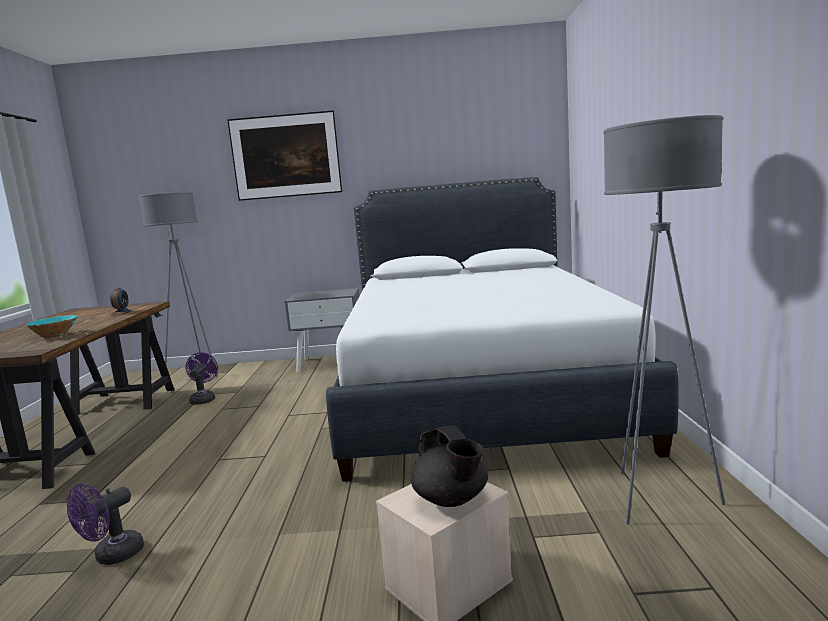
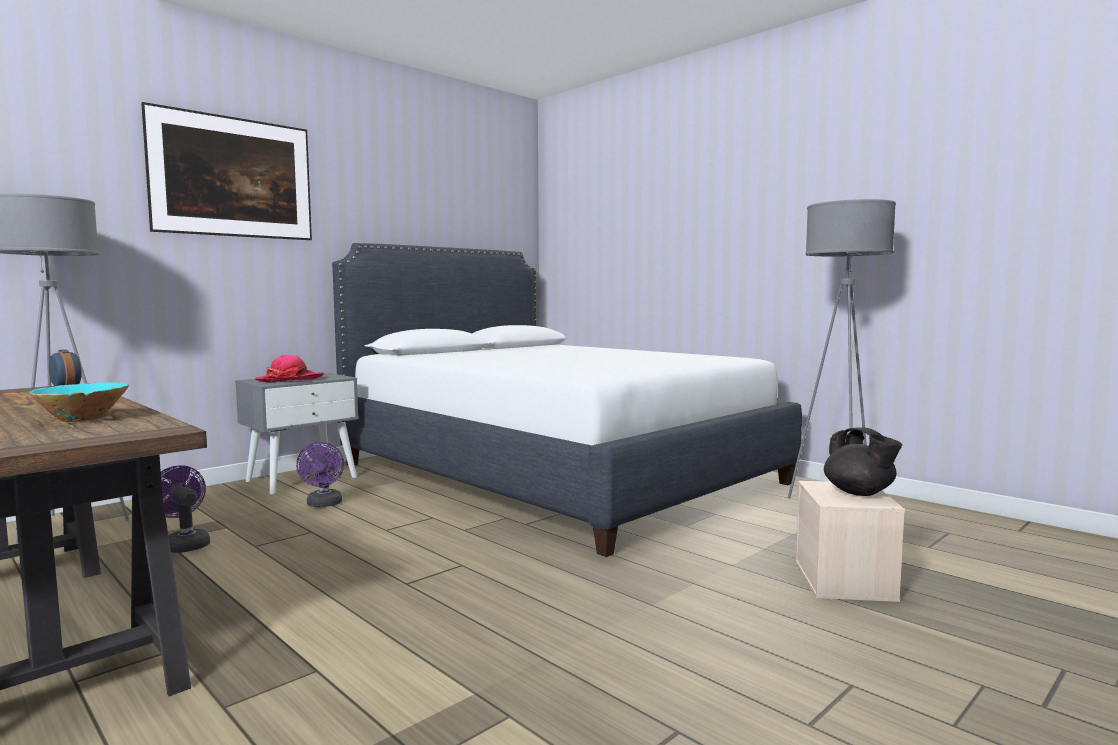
camera: 45 degrees left, 5 degrees down
purple fan [67,484,144,565] -> purple fan moved to [296,442,344,507]
black teapot [411,425,488,507] -> black teapot turned 45 degrees clockwise [824,427,902,496]
none -> hat [255,354,324,383]

